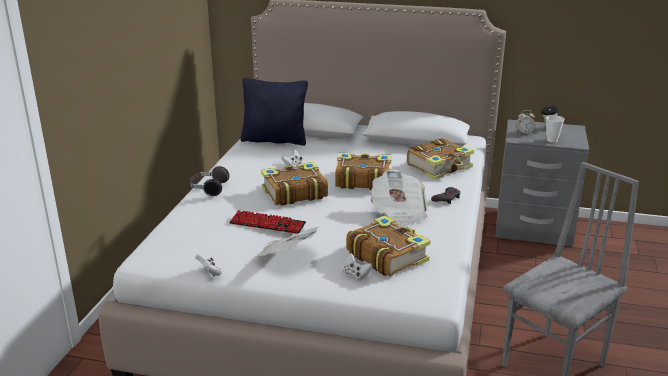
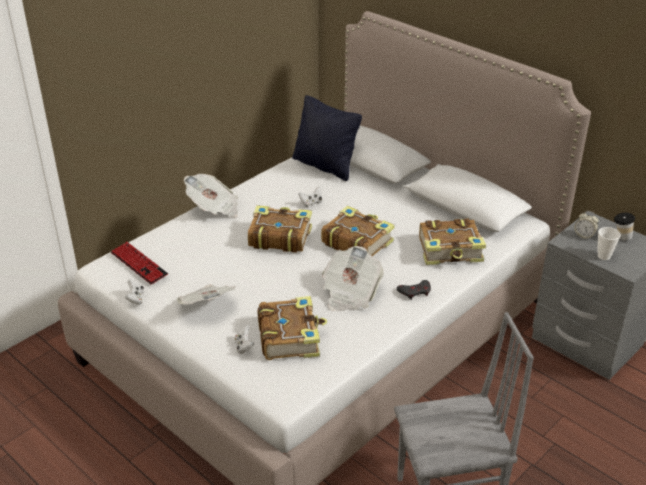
camera: 30 degrees right, 10 degrees up
headphones [190,165,229,197] -> newspaper [184,174,238,217]
keyboard [229,210,306,234] -> keyboard moved to [111,242,168,284]

